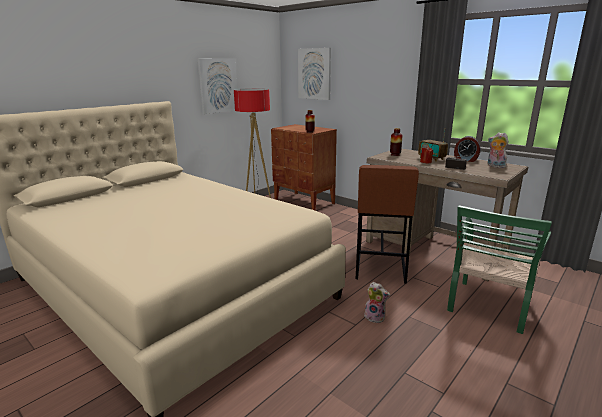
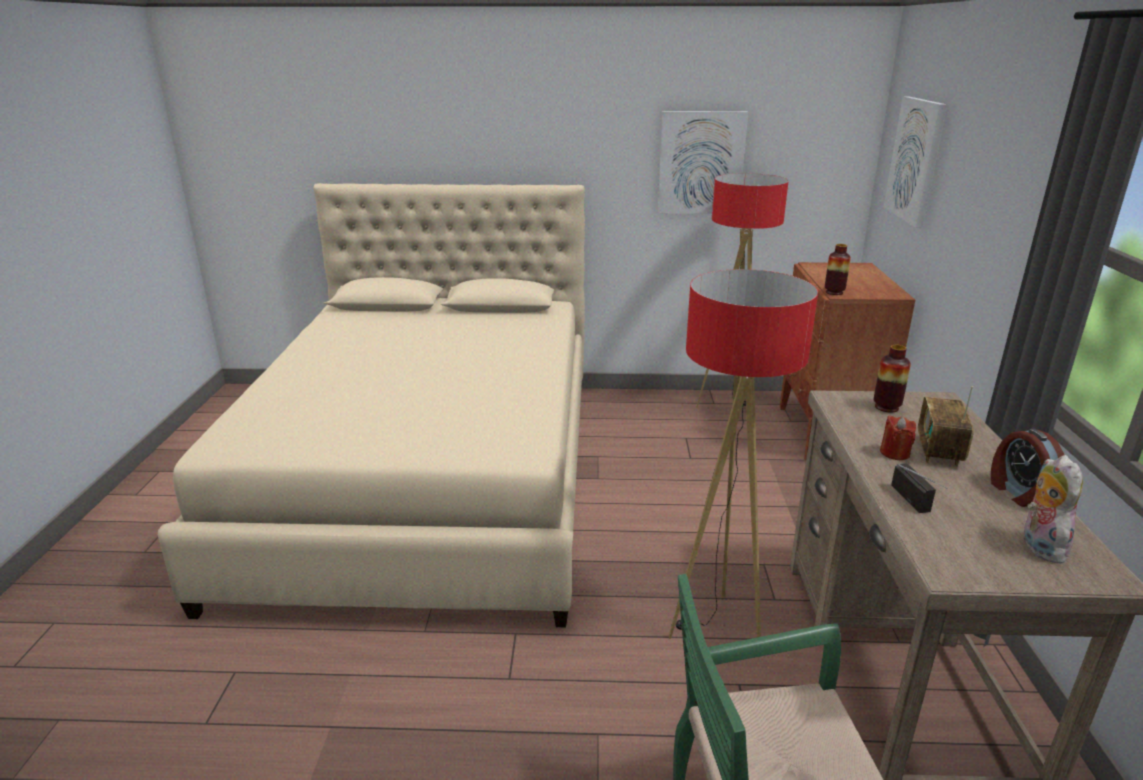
camera: 50 degrees right, 5 degrees up
brown stool [356,165,419,284] -> floor lamp [669,269,818,657]
plush toy [364,282,390,323] -> none

